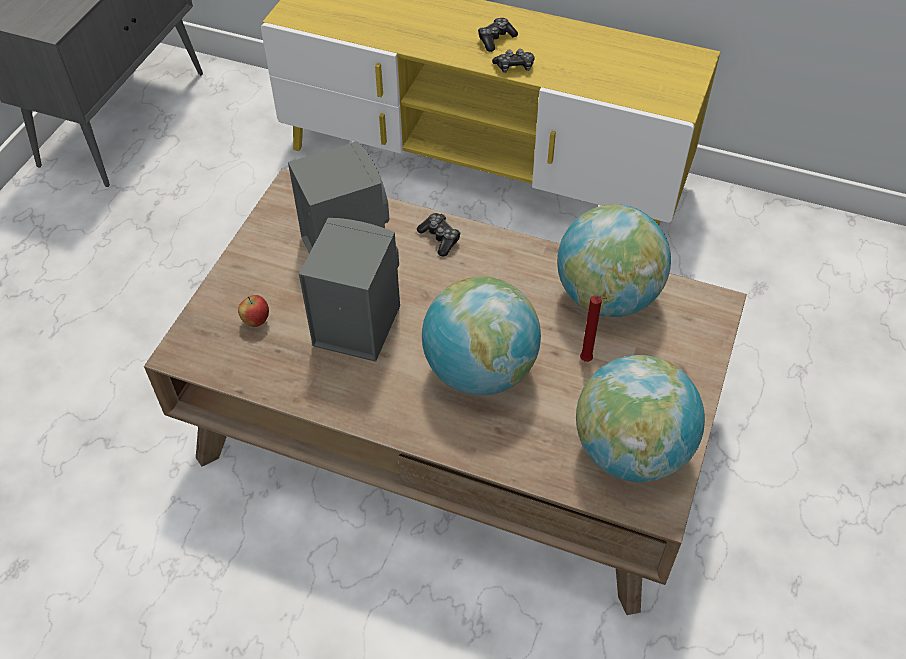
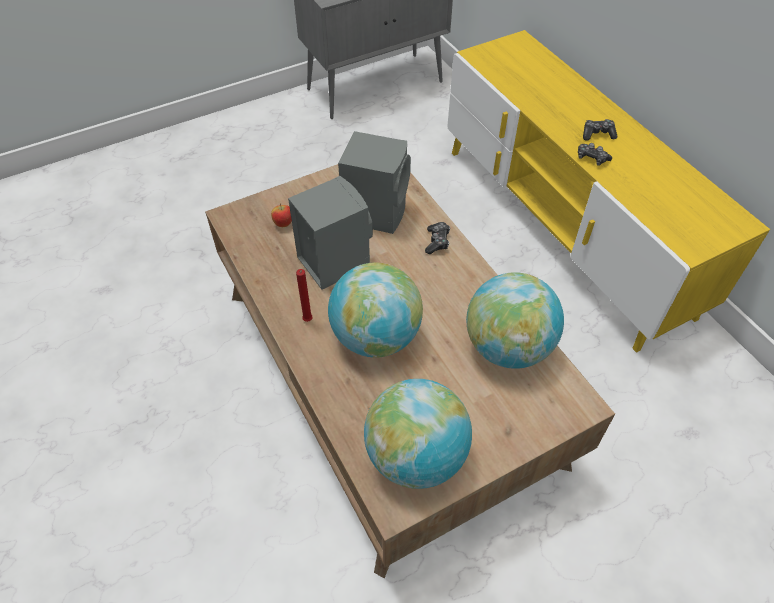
camera: 40 degrees right, 0 degrees up
red candle [580,295,607,362] -> red candle moved to [296,269,313,322]

